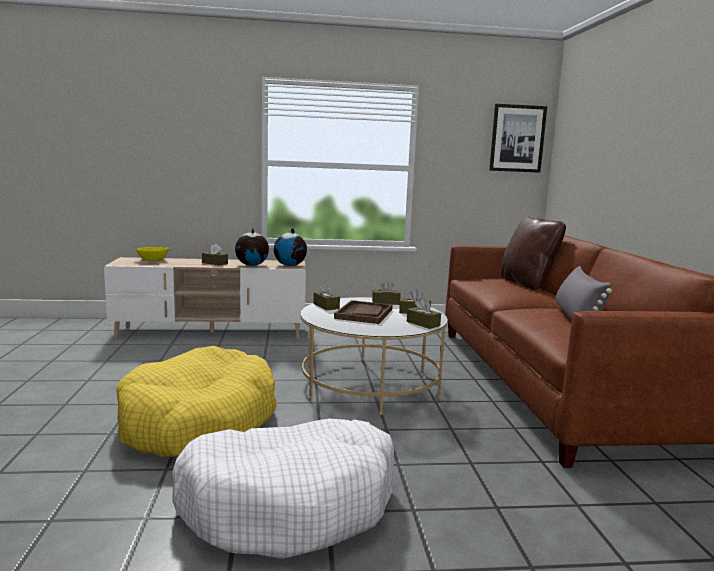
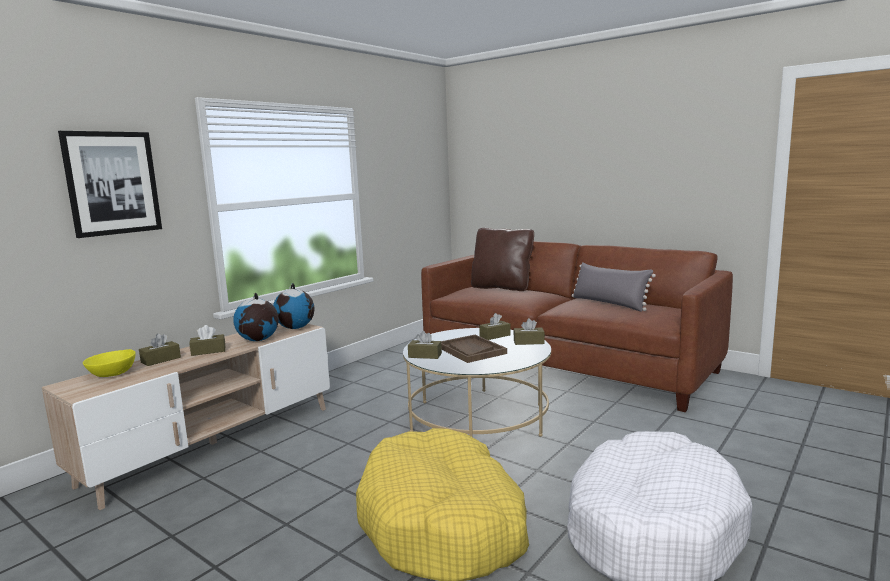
camera: 45 degrees left, 0 degrees up
brown tissue box [372,280,401,305] -> brown tissue box moved to [139,333,181,366]
picture [489,104,547,173] -> picture moved to [58,131,162,238]

